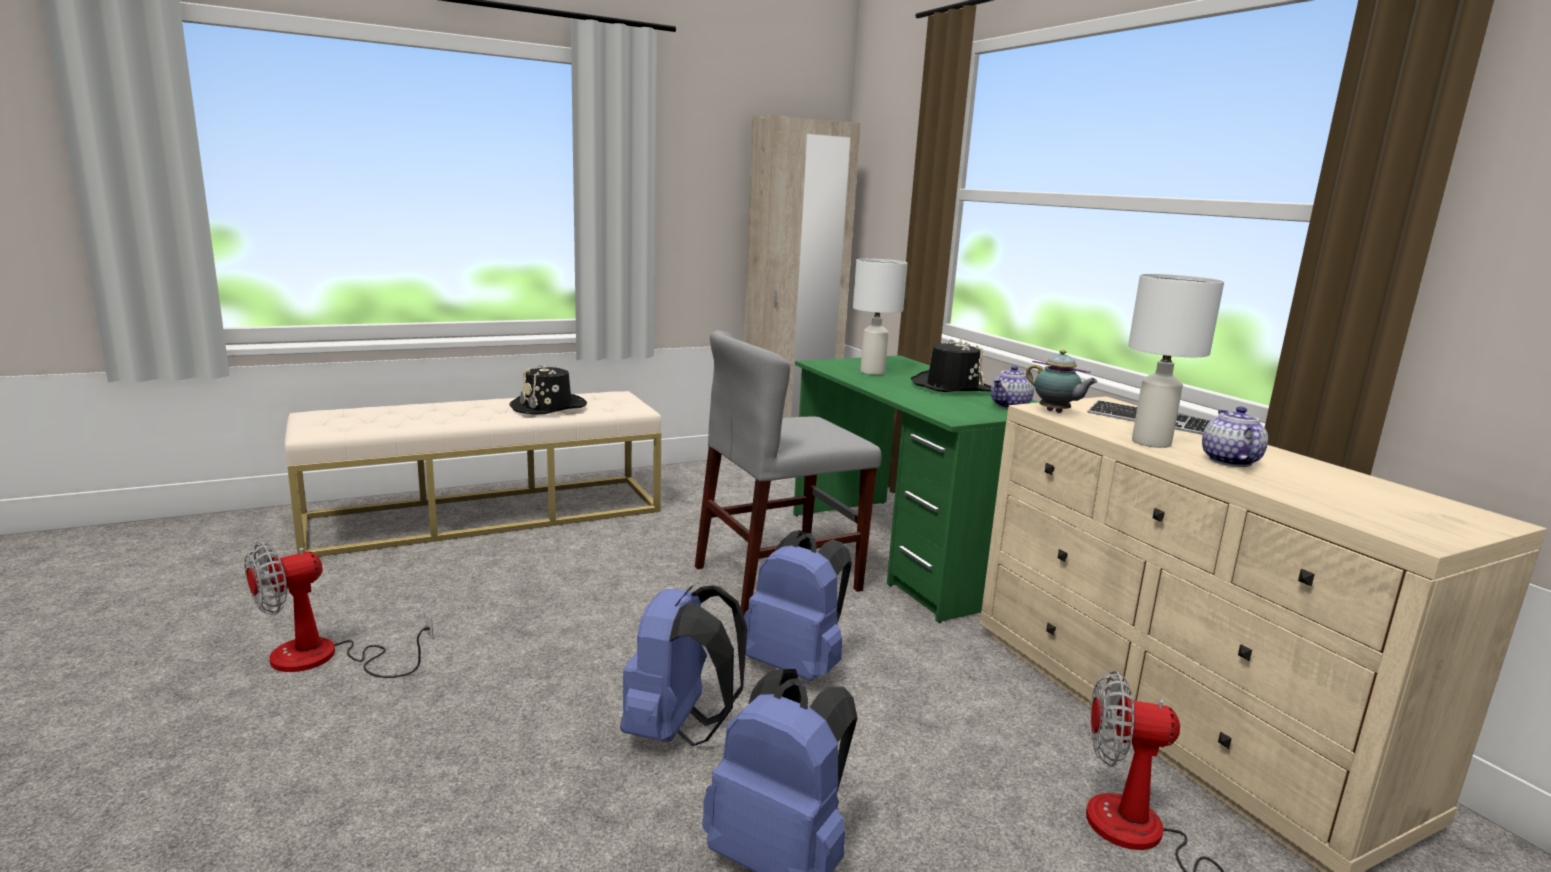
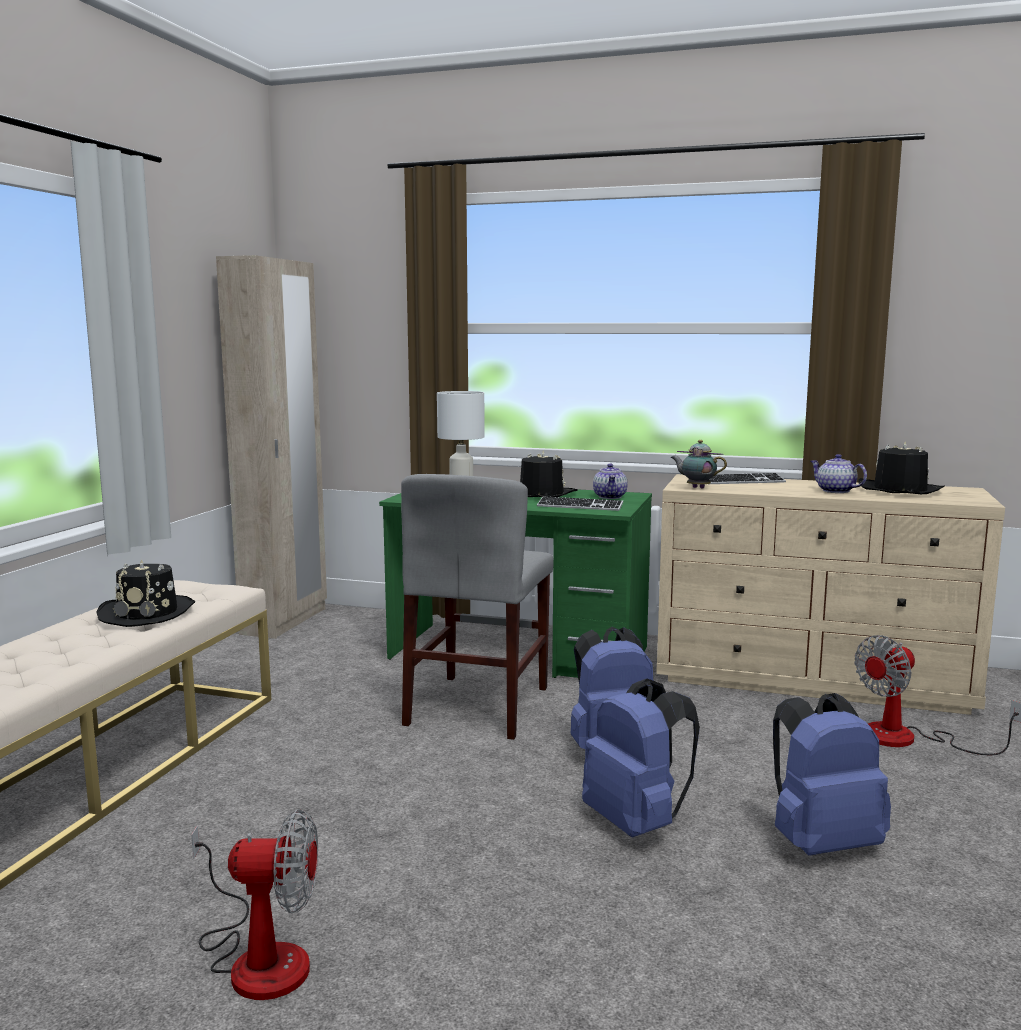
camera: 45 degrees left, 5 degrees down
fan [244,541,433,678] -> fan turned 90 degrees counterclockwise [191,809,318,1000]
teapot [1026,350,1098,413] -> teapot turned 150 degrees counterclockwise [671,440,727,488]
white table lamp [1128,274,1224,448] -> none
none -> keyboard [537,496,623,511]
none -> black hat [859,442,945,494]

